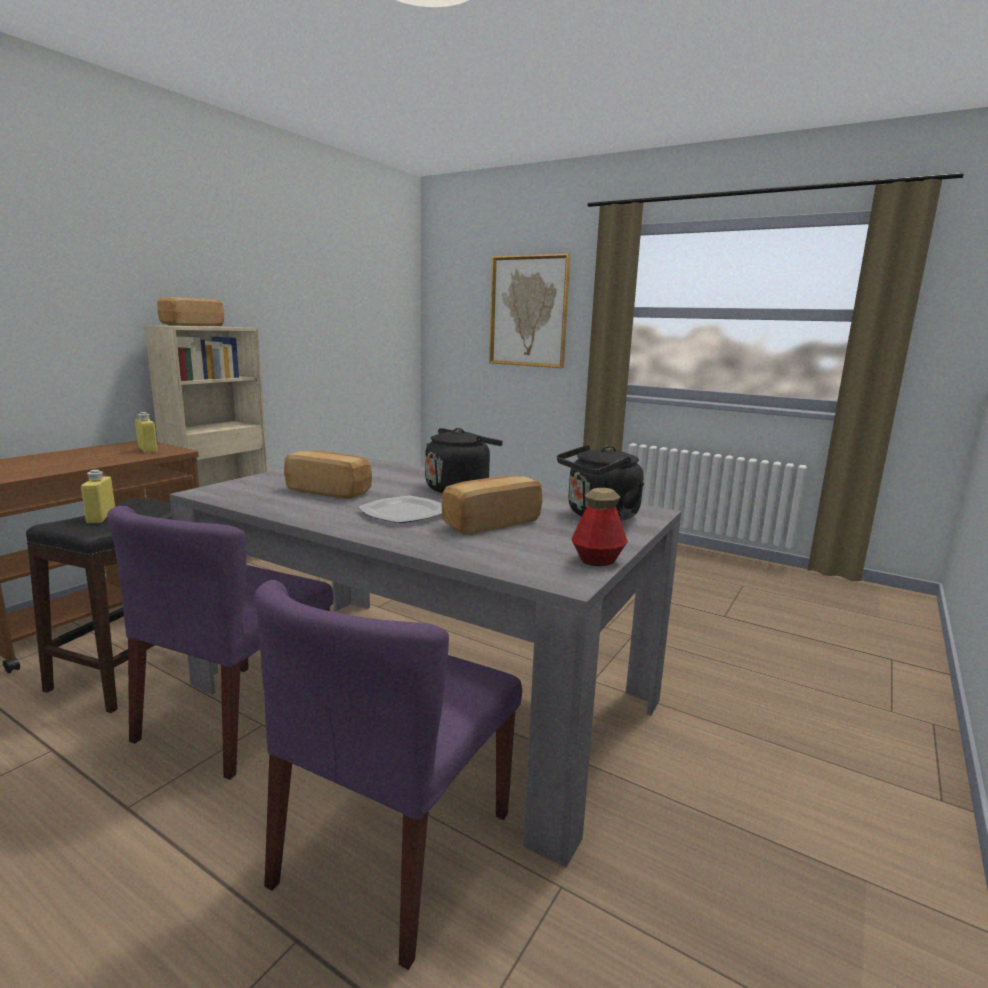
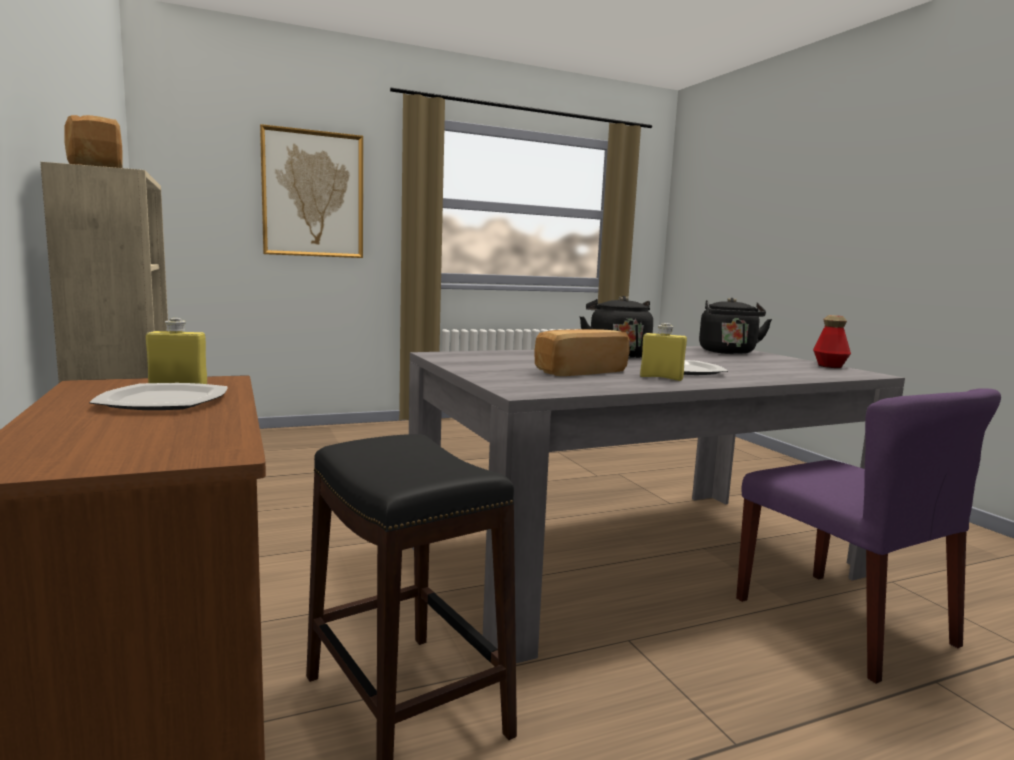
camera: 55 degrees left, 5 degrees down
yellow bottle [81,470,115,523] -> yellow bottle moved to [640,323,687,381]
purple chair [107,506,333,780] -> none
bread [442,476,543,535] -> none
none -> plate [89,383,227,410]

